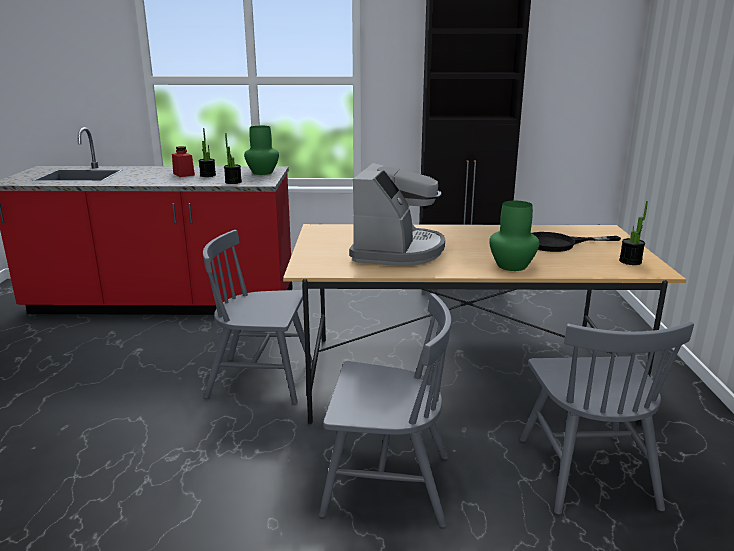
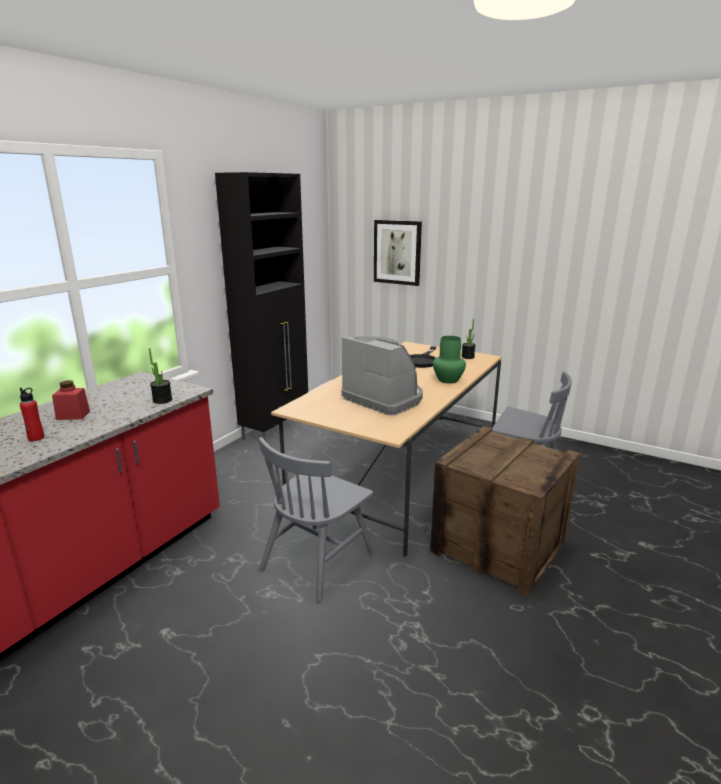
camera: 60 degrees left, 0 degrees up
potted plant [199,128,216,177] -> none
green vase [244,126,279,175] -> none
grey chair [319,294,451,528] -> crate [430,426,580,596]
none -> red bottle [20,388,45,441]
none -> picture [374,220,422,286]

